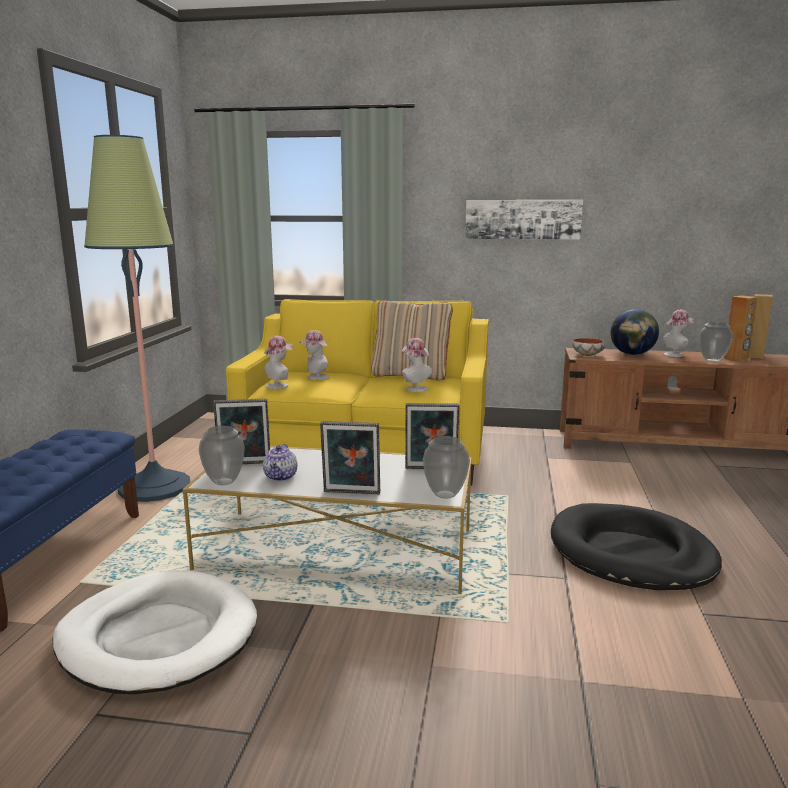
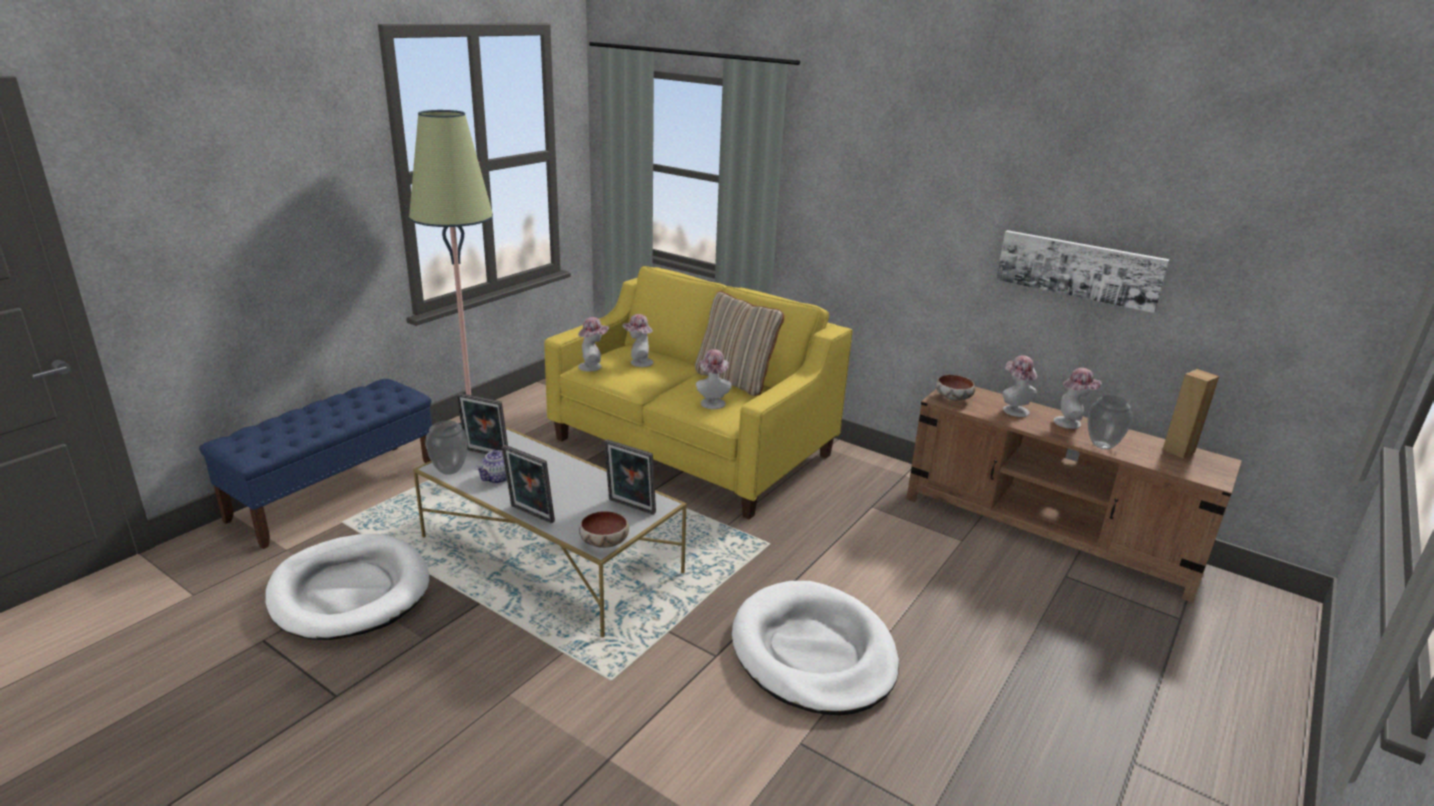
camera: 25 degrees right, 10 degrees up
vase [423,436,470,499] -> bowl [579,511,629,548]
picture [465,200,583,240] -> picture moved to [996,230,1170,313]
black dog bed [551,503,722,590] -> white dog bed [732,581,899,715]
globe [611,309,659,355] -> hat [1002,355,1037,417]
brown speaker [724,295,758,361] -> none

